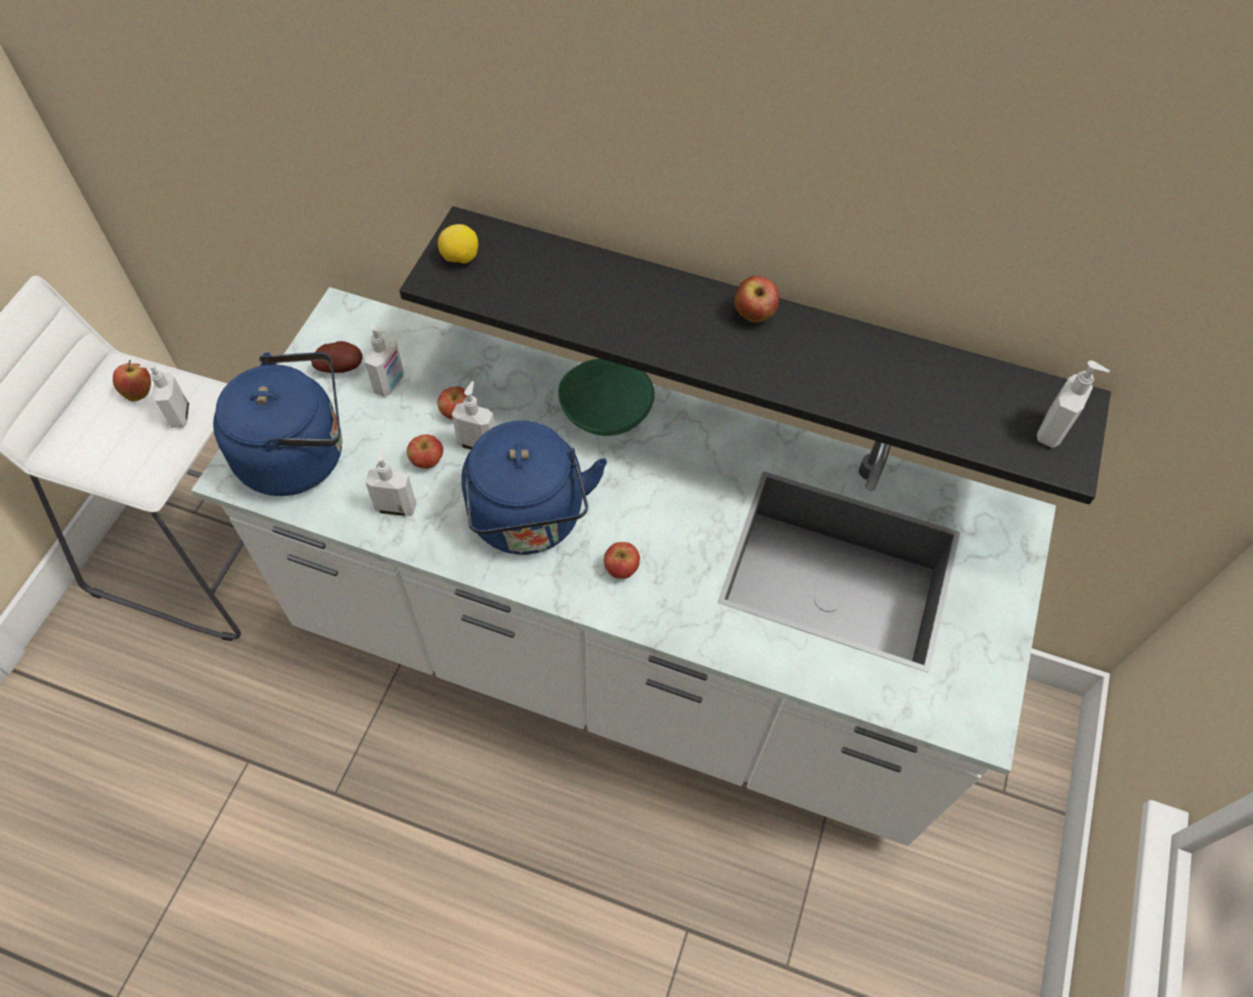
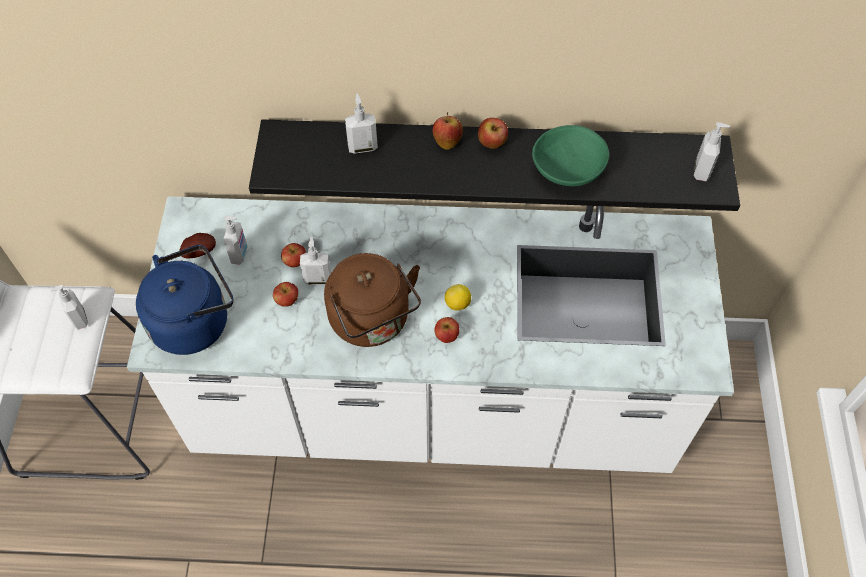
camera: 15 degrees left, 0 degrees up
apple [113,360,151,401] -> apple moved to [433,112,463,150]
soap dispenser [365,446,416,517] -> soap dispenser moved to [345,94,378,154]
lemon [438,224,478,263] -> lemon moved to [445,284,471,310]
blue kettle [462,421,607,555] -> brown kettle [324,253,421,347]
green bowl [558,358,655,436] -> green bowl moved to [532,125,609,187]

